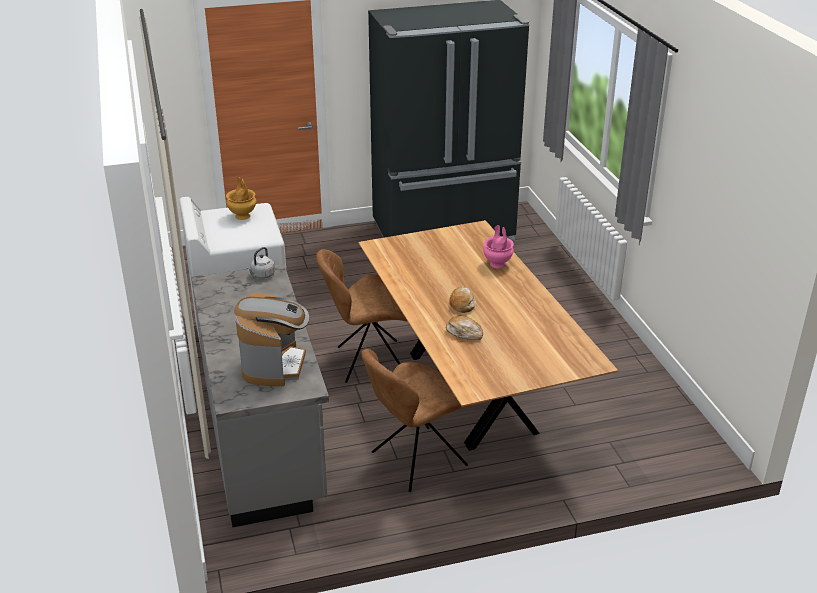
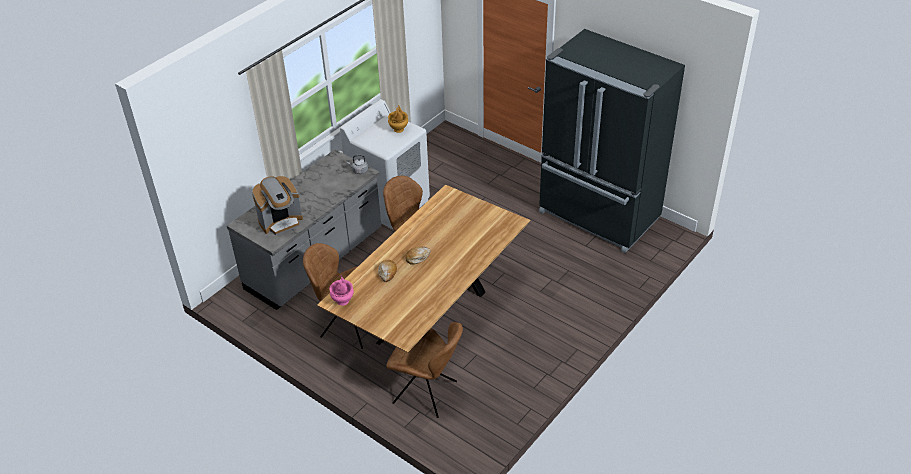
camera: 55 degrees right, 10 degrees up
pink vase [483,225,514,268] -> pink vase moved to [329,276,354,306]
none -> brown chair [386,322,463,418]

